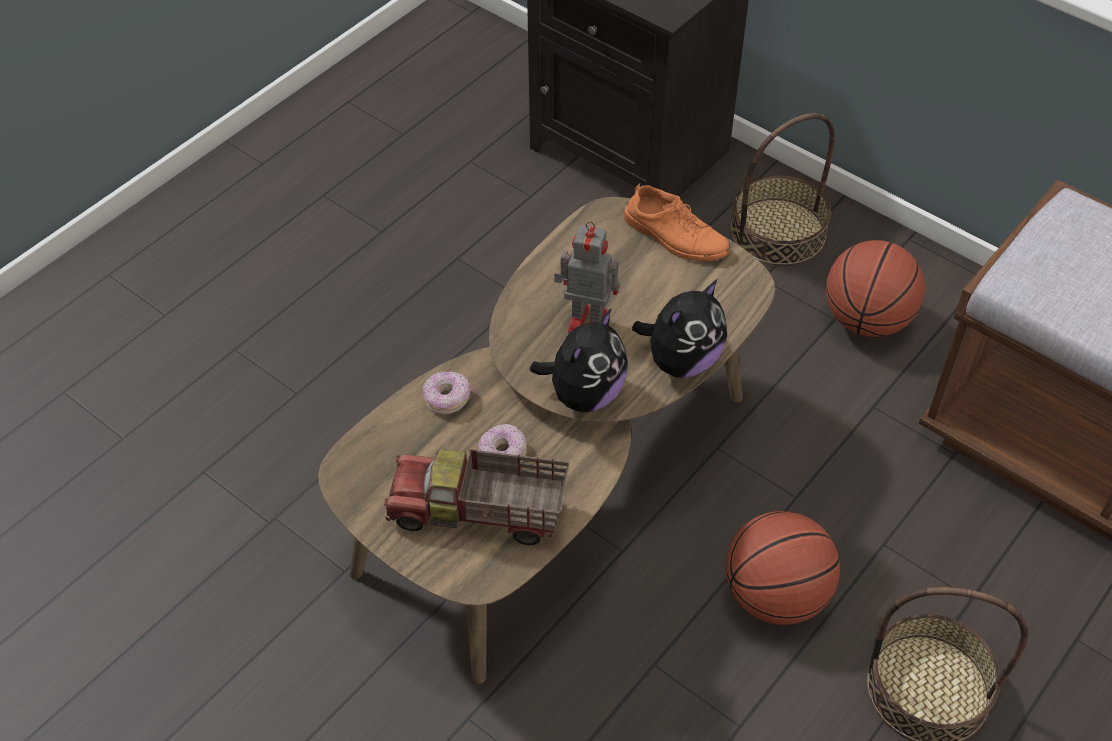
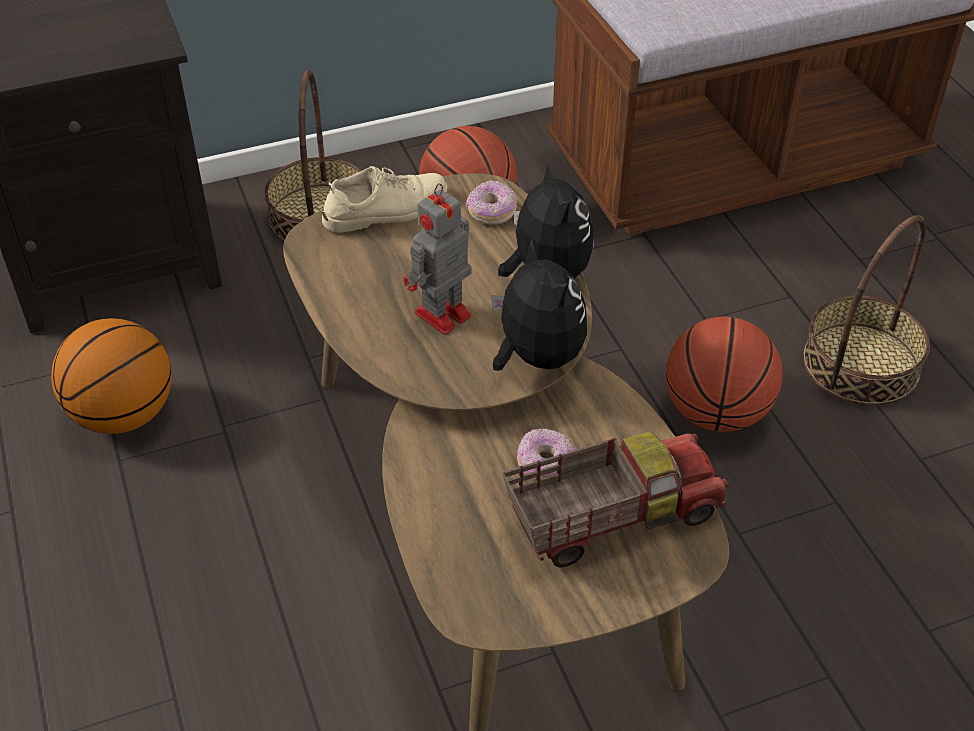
camera: 60 degrees left, 5 degrees down
toy truck [384,449,570,545] -> toy truck turned 150 degrees counterclockwise [503,432,728,567]
donut [423,371,471,414] -> donut moved to [466,180,517,225]
orange shoe [623,183,730,261] -> beige shoe [322,166,447,233]
none -> basketball [51,318,172,434]

